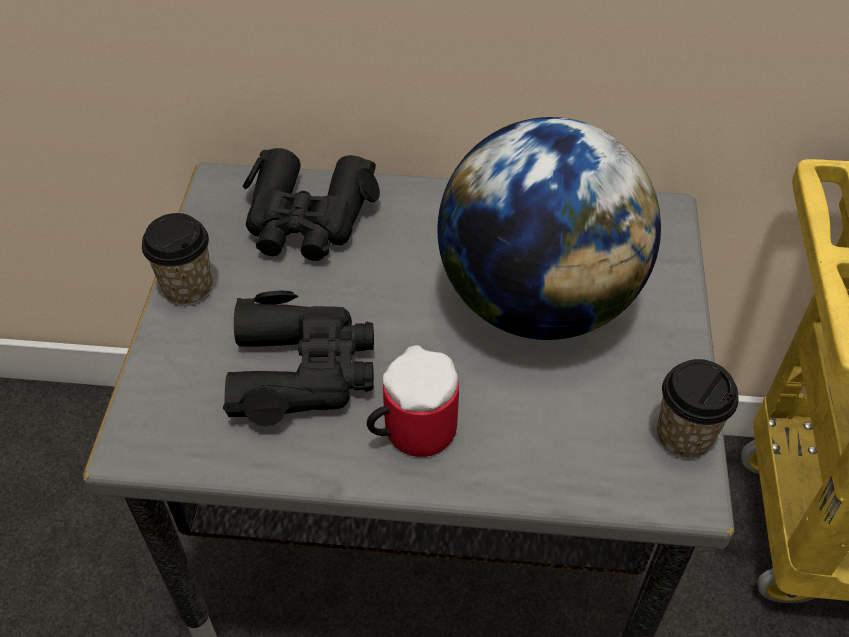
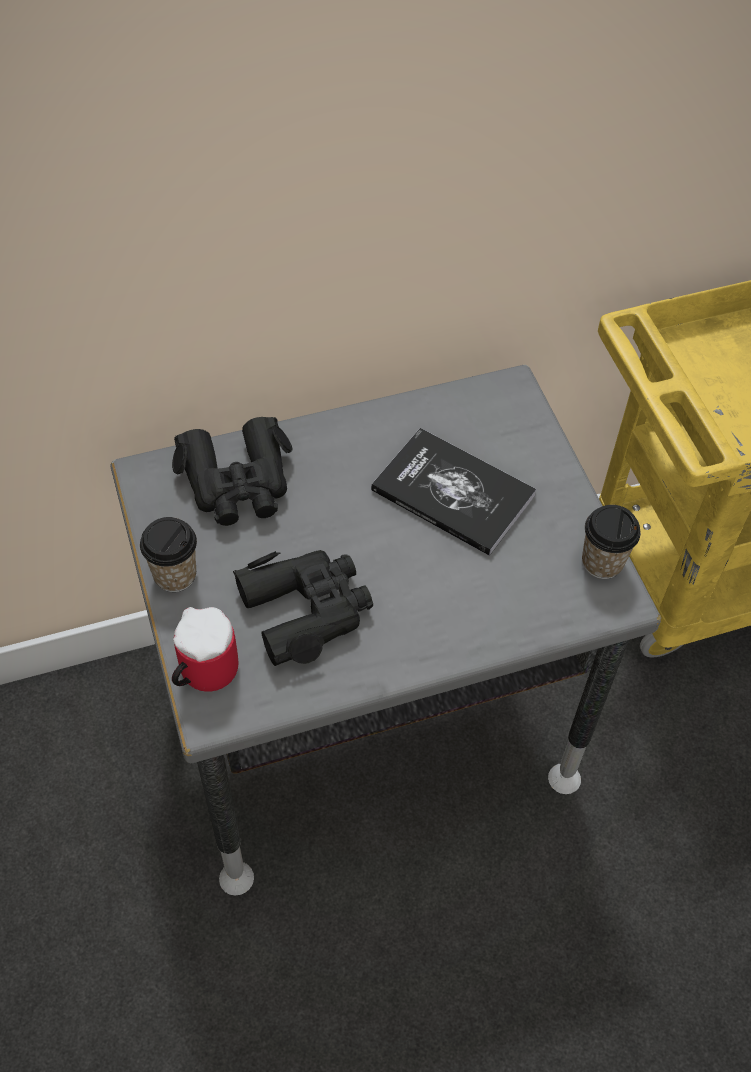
camera: 25 degrees left, 5 degrees up
mug [367,345,459,457] -> mug moved to [172,607,239,692]
globe [438,117,661,340] -> book [371,428,536,556]

